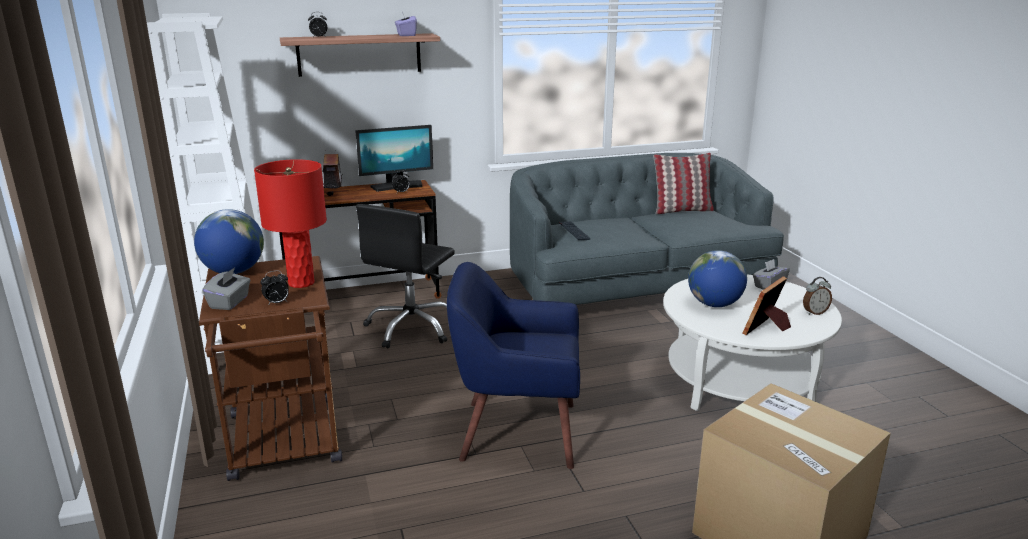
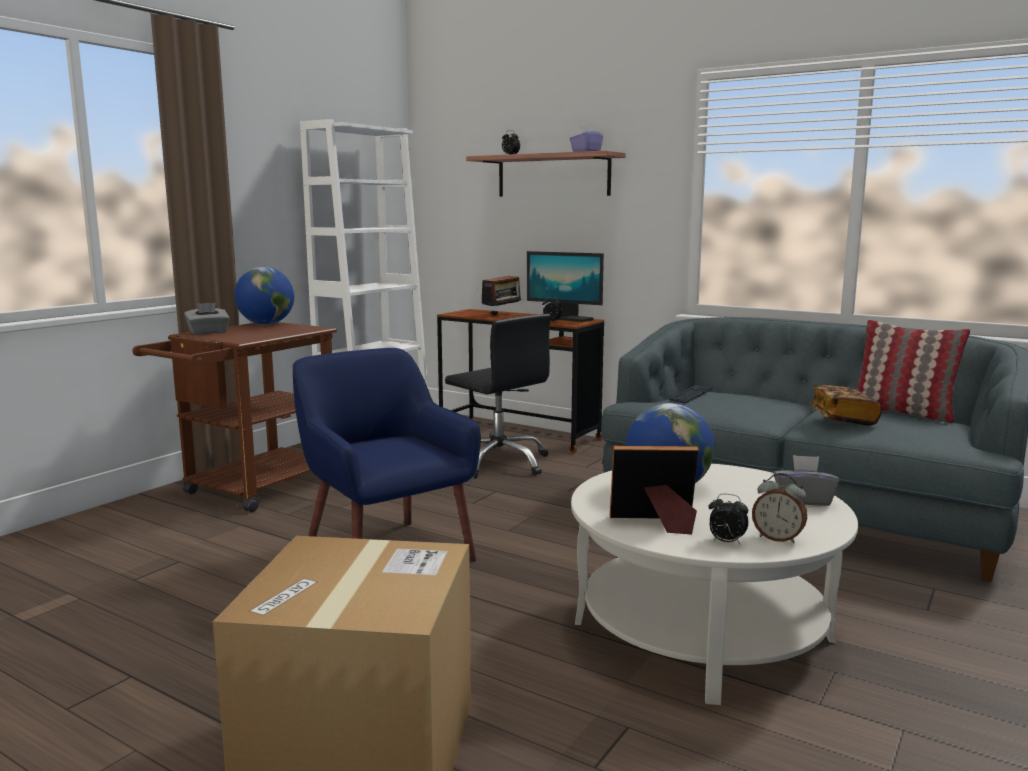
camera: 50 degrees right, 10 degrees down
red table lamp [254,159,327,288] -> none
alarm clock [260,270,289,304] -> alarm clock moved to [709,494,749,544]
black office chair [356,204,455,348] -> black office chair turned 120 degrees counterclockwise [445,314,551,479]
none -> book [810,385,882,426]

